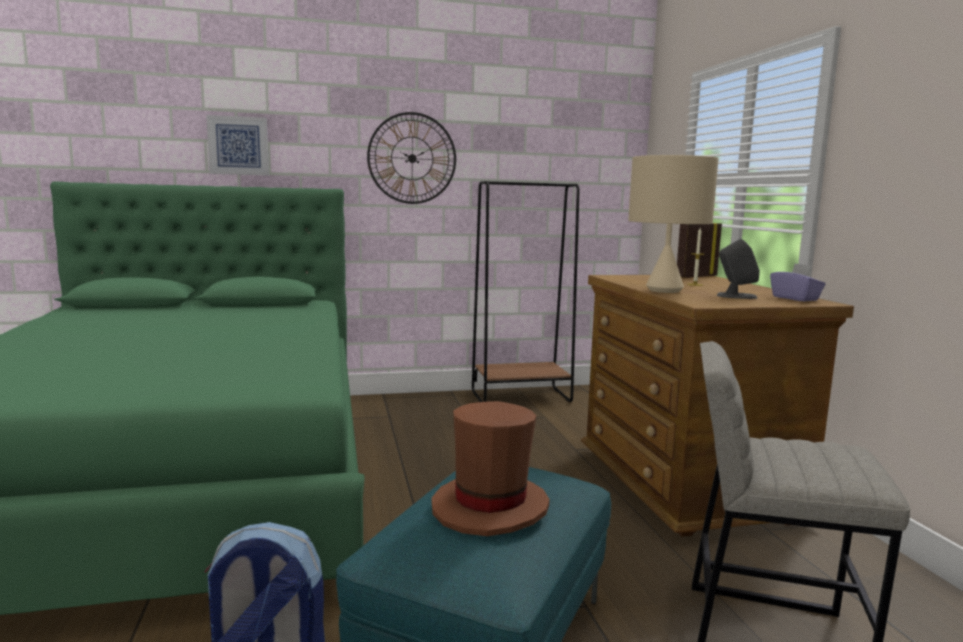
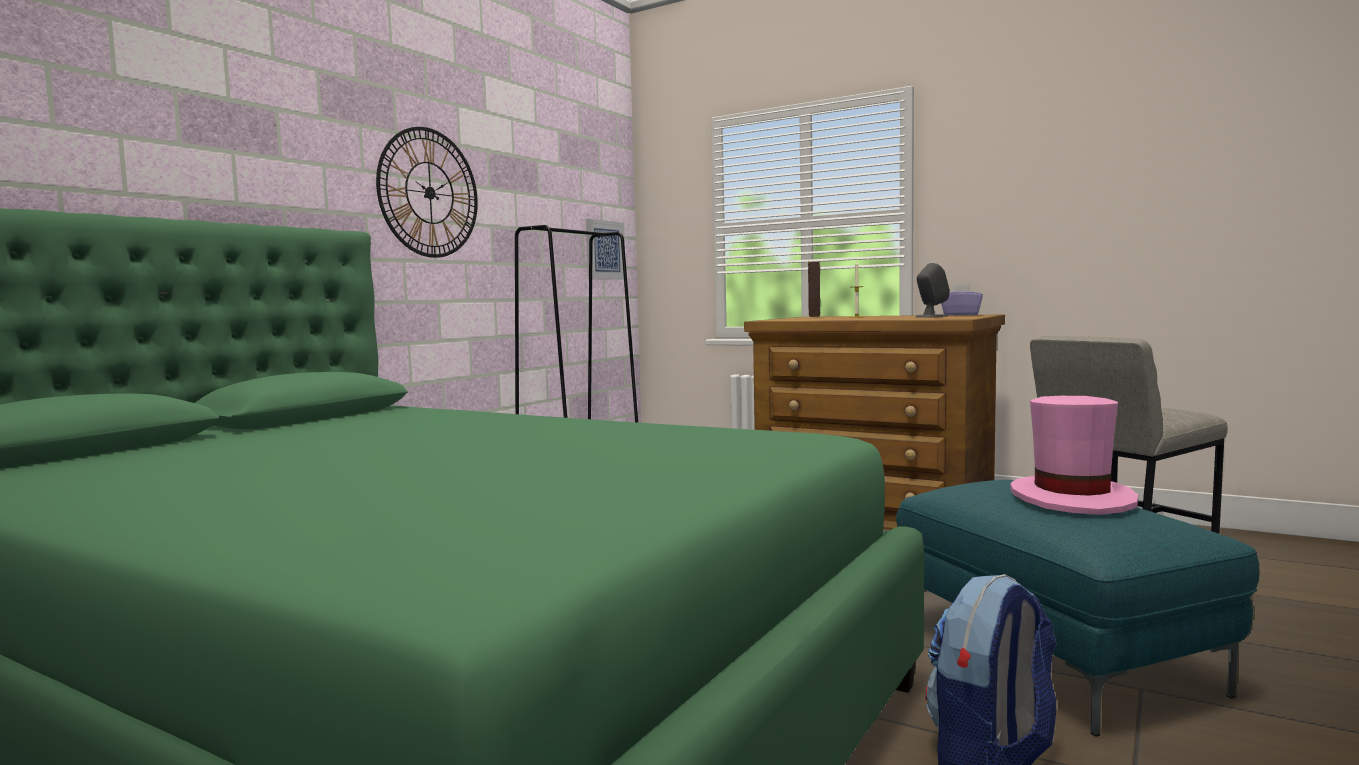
camera: 45 degrees left, 5 degrees down
picture [206,115,269,176] -> picture moved to [586,219,625,280]
brown hat [432,401,550,536] -> pink hat [1010,396,1139,515]
beige table lamp [628,155,719,293] -> none

